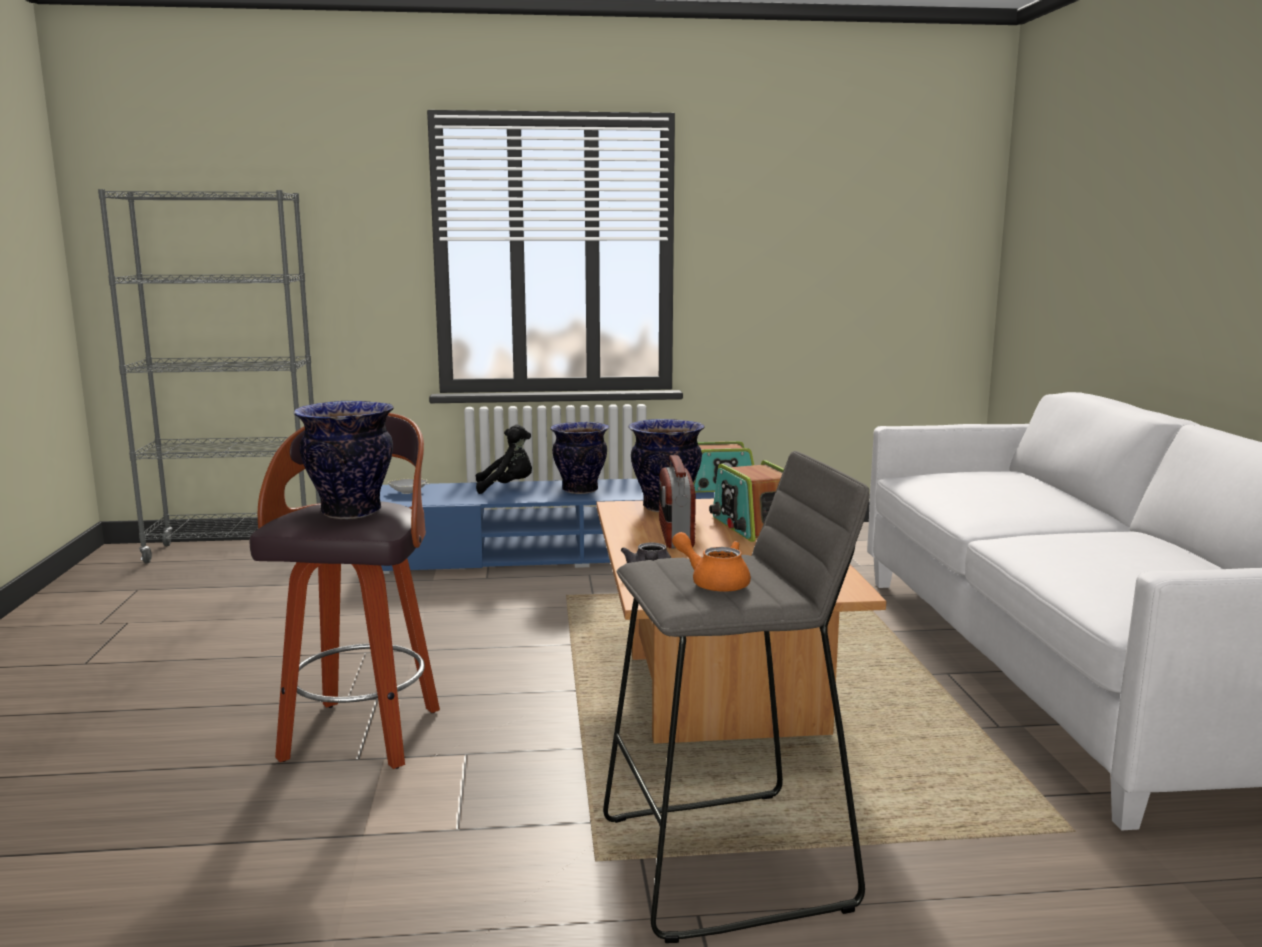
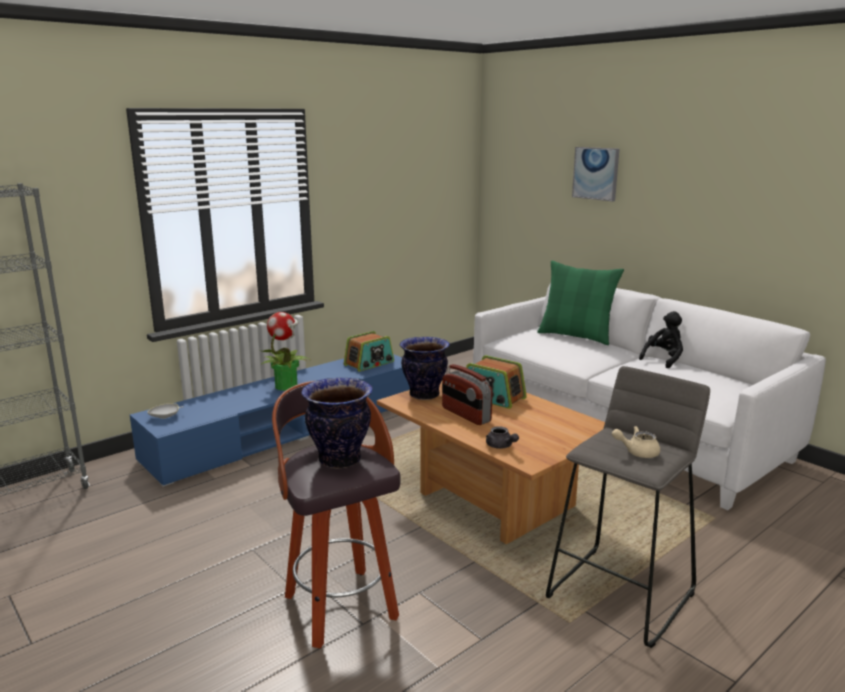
camera: 35 degrees left, 5 degrees up
black plush toy [476,424,532,494] -> black plush toy moved to [639,311,683,368]
vase [550,422,609,494] -> potted plant [260,312,310,391]
orange teapot [672,532,751,592] -> beige teapot [612,426,660,458]
none -> green pillow [537,261,624,345]
none -> picture [572,147,619,201]

